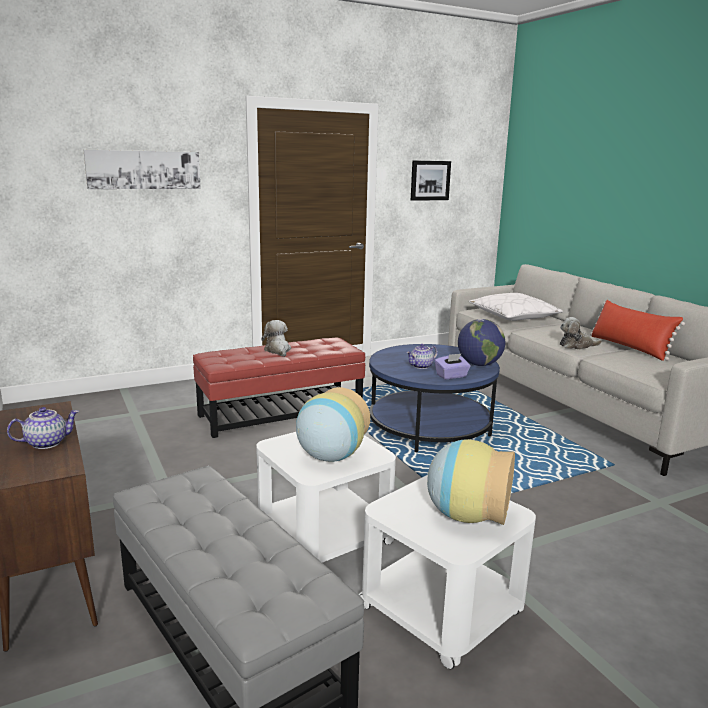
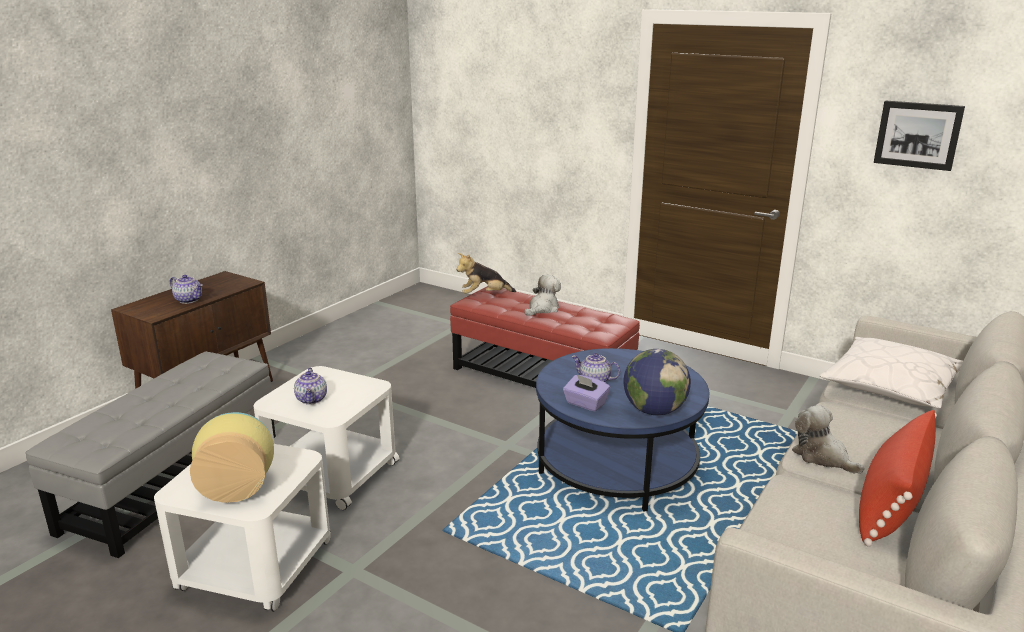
camera: 60 degrees right, 5 degrees up
picture [84,150,201,189] -> none
vase [296,387,370,462] -> teapot [294,368,327,405]
none -> plush toy [456,253,516,294]

